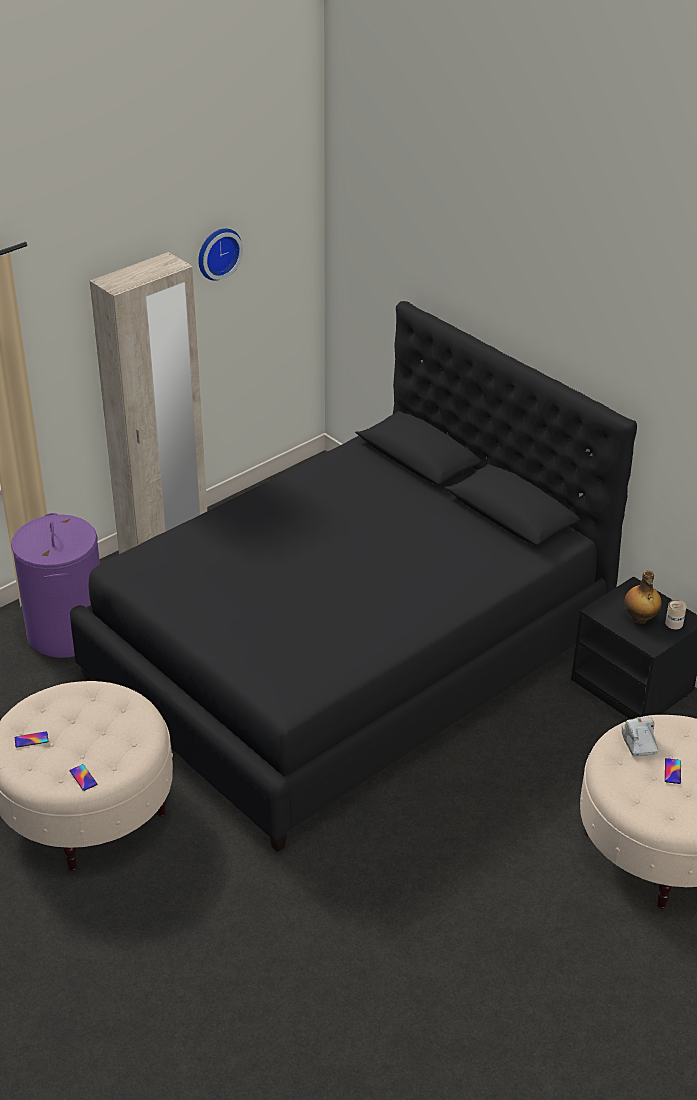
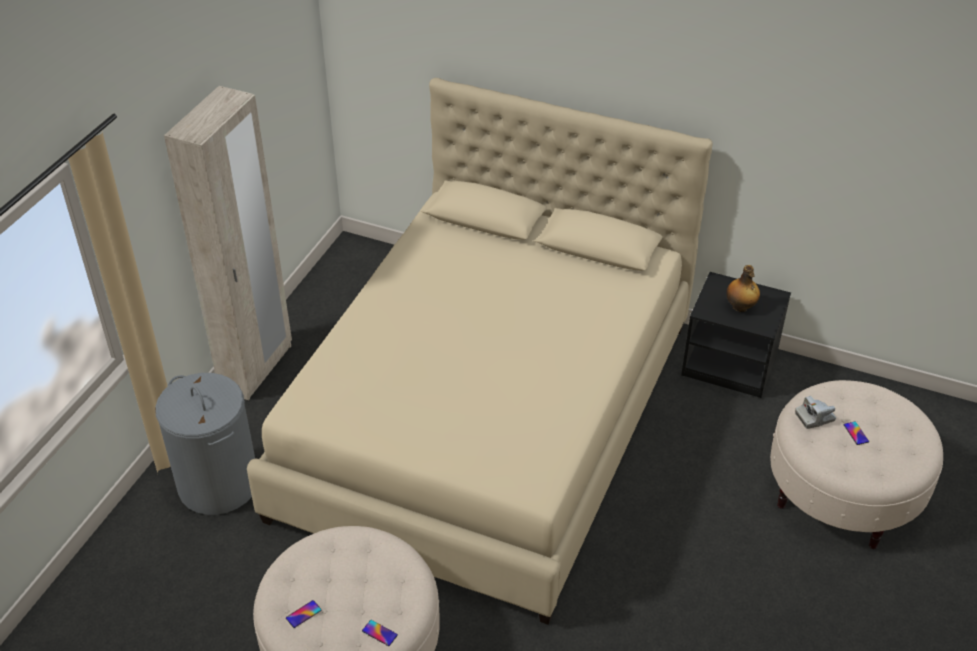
camera: 25 degrees left, 5 degrees up
purple laundry basket [11,513,100,658] -> grey laundry basket [155,373,255,515]
black bed [70,301,637,852] -> beige bed [247,78,713,625]
wall clock [198,228,243,281] -> none
camera [622,717,658,757] -> camera turned 75 degrees counterclockwise [795,396,836,429]
can [665,600,687,630] -> none

